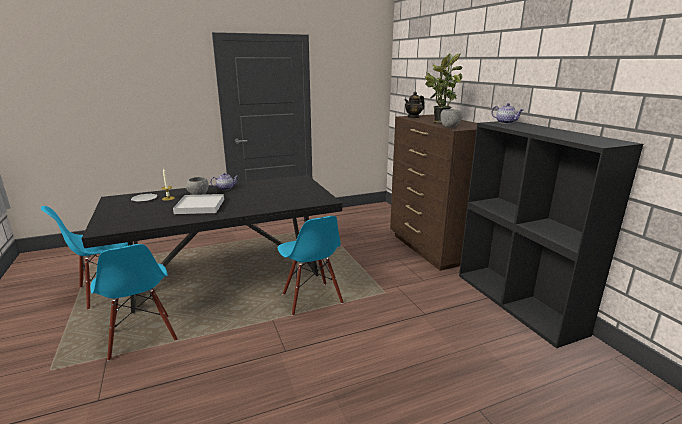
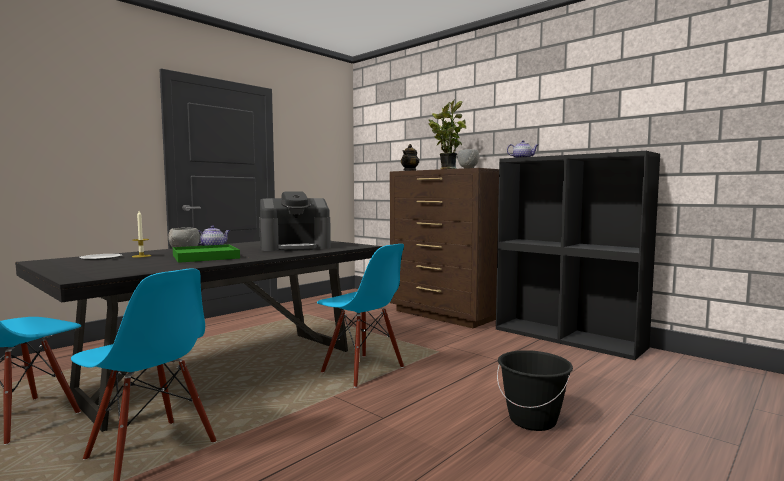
camera: 25 degrees left, 15 degrees down
white tray [173,194,224,214] -> green tray [173,244,240,263]
none -> coffee machine [259,192,331,251]
none -> black bucket [497,350,573,431]

